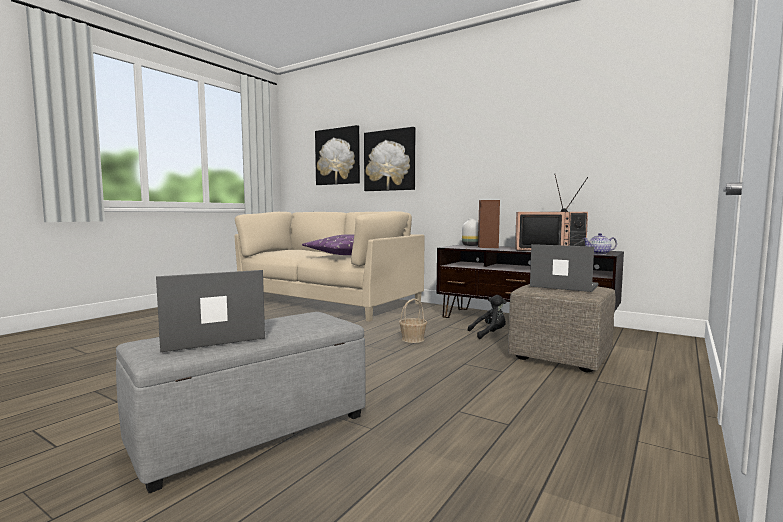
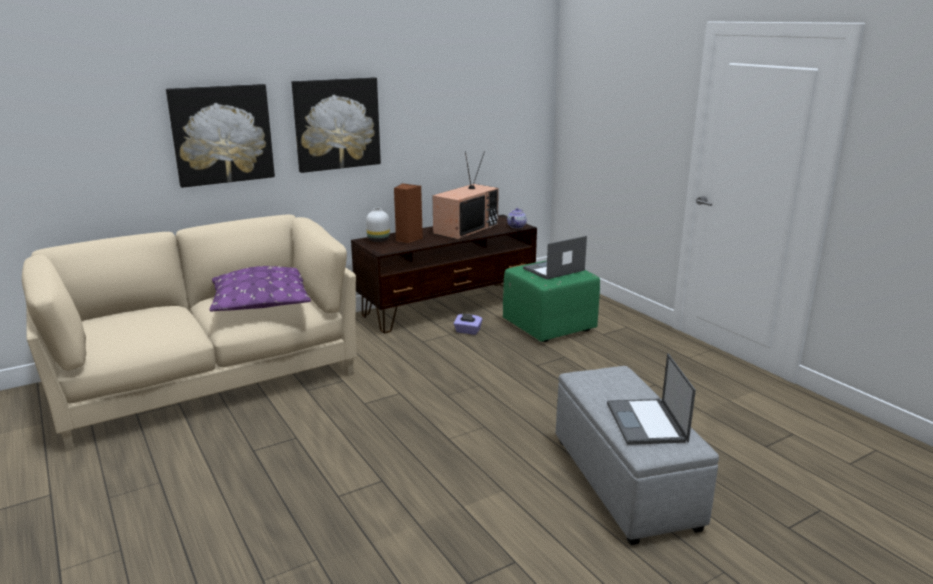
camera: 65 degrees left, 15 degrees up
picture [315,125,360,185] -> picture moved to [292,77,381,173]
basket [399,298,427,343] -> none
black plush toy [468,295,506,339] -> purple tissue box [453,313,483,335]
beige ottoman [508,284,616,372] -> green ottoman [503,261,600,342]

